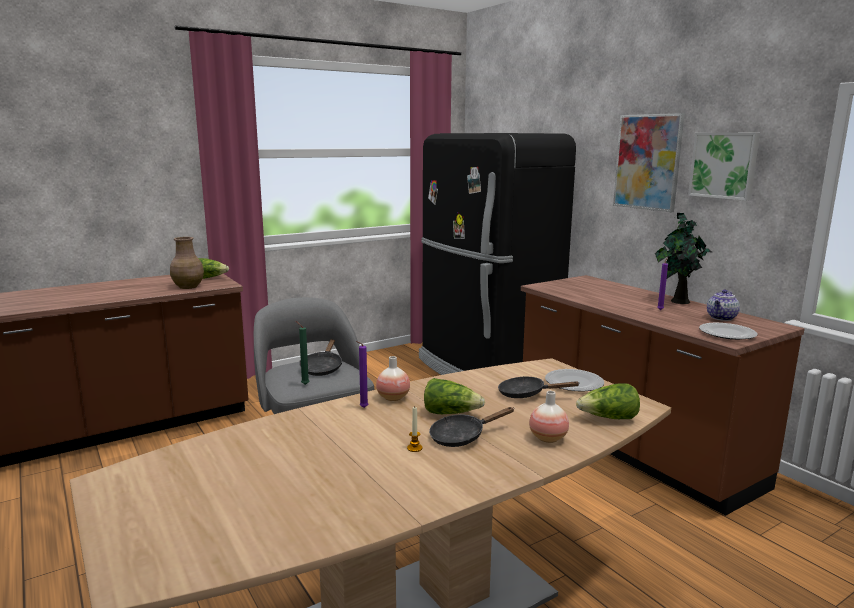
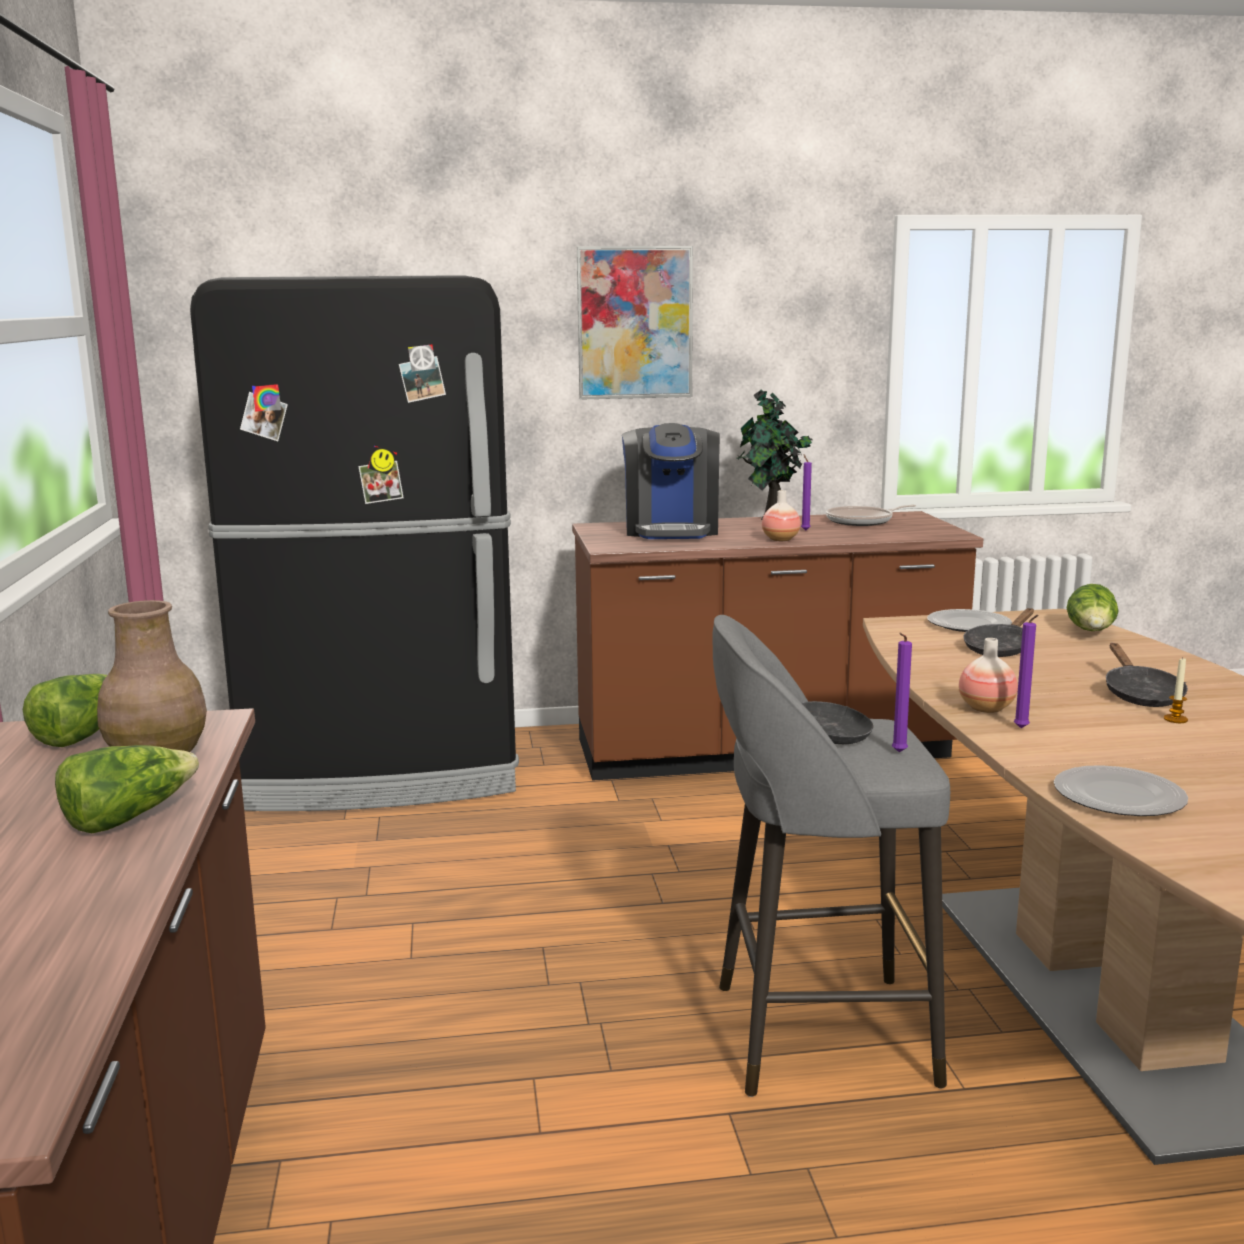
camera: 65 degrees left, 0 degrees up
green candle [296,321,309,385] -> purple candle [892,633,912,753]
lettuce [424,378,485,414] -> lettuce moved to [55,745,199,833]
vase [529,391,569,443] -> vase moved to [762,490,801,541]
picture [688,133,760,201] -> none
plate [699,323,758,340] -> plate moved to [1054,765,1188,816]
teapot [707,290,740,321] -> frying pan [826,505,916,526]
none -> coffee machine [622,423,720,539]

